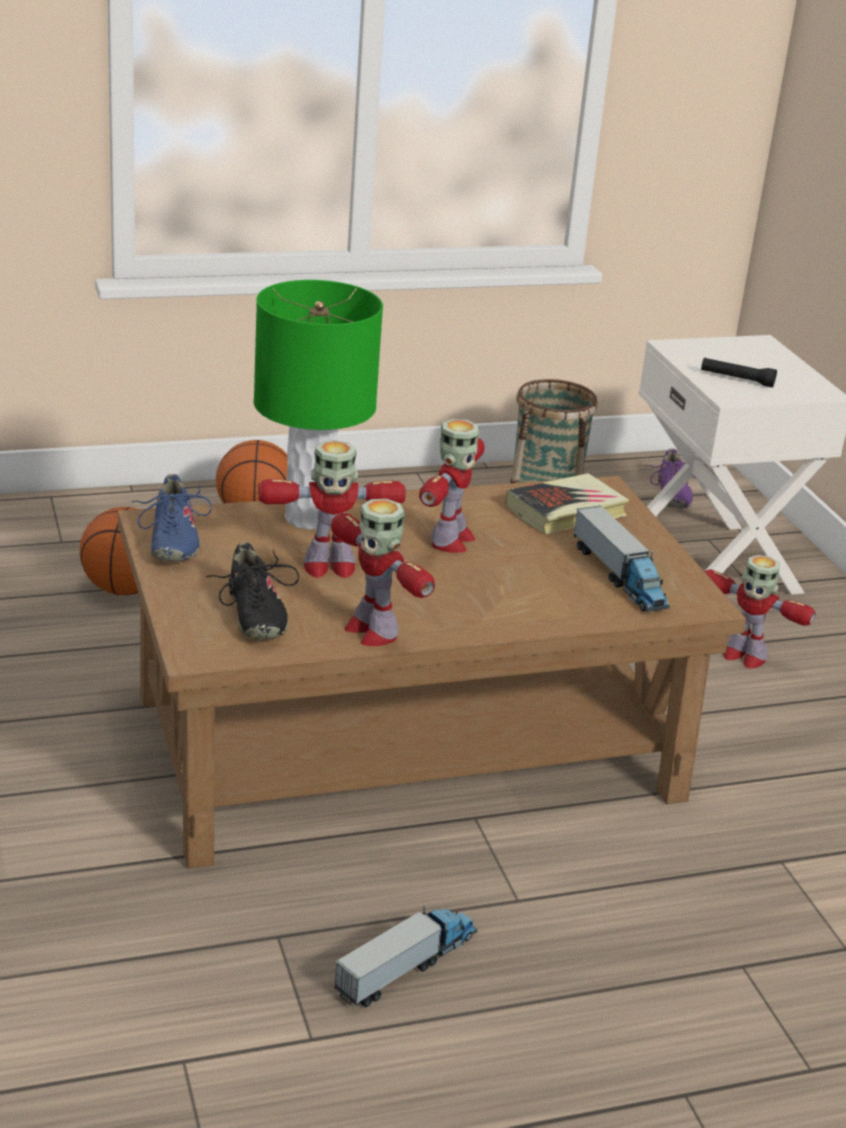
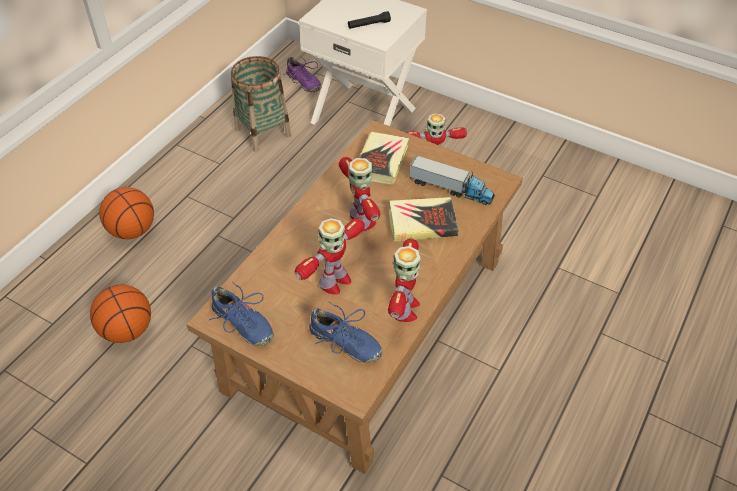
camera: 40 degrees left, 20 degrees up
black shoe [207,542,299,639] -> blue shoe [309,302,383,363]
green table lamp [254,280,383,530] -> none
toy robot [331,499,435,646] -> toy robot turned 90 degrees counterclockwise [388,238,421,322]
toy truck [334,906,478,1007] -> none
none -> book [389,197,459,242]

